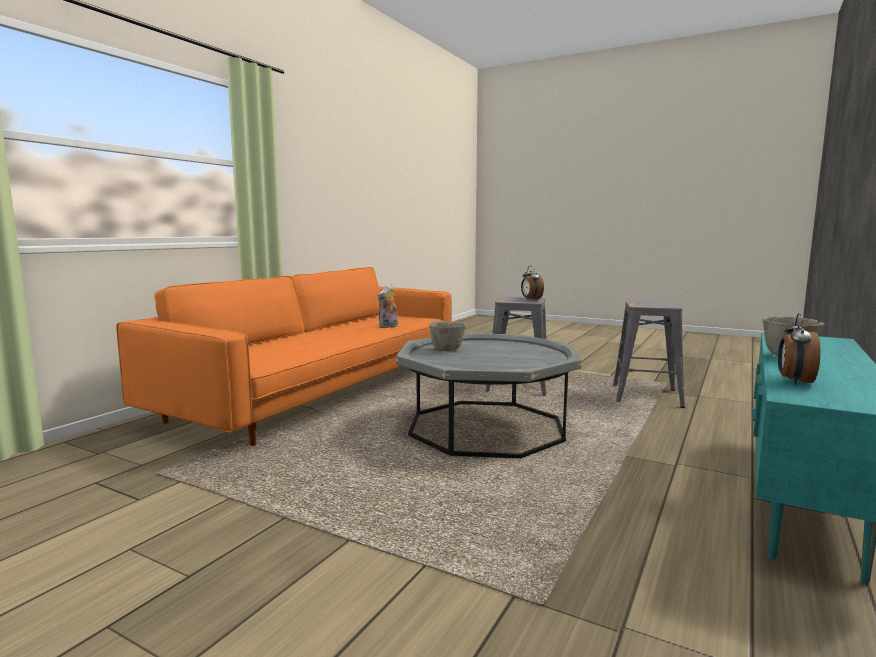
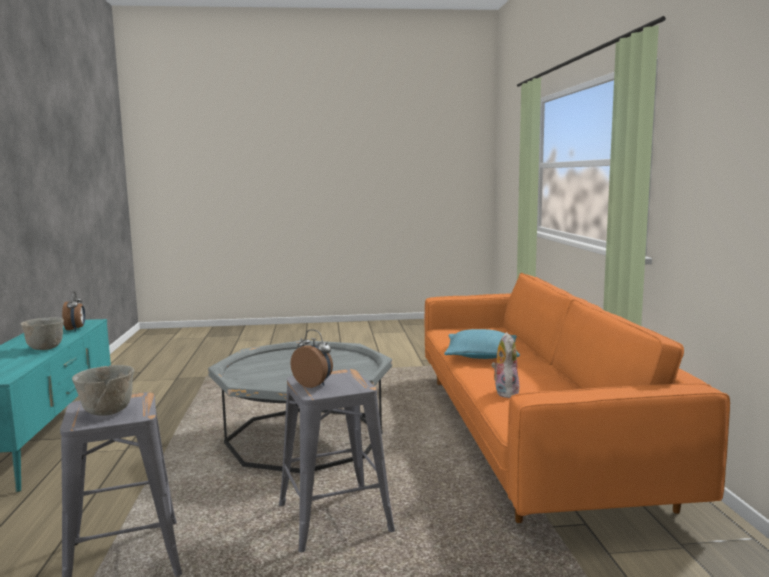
camera: 145 degrees right, 0 degrees up
grey bowl [429,321,466,351] -> grey bowl moved to [72,365,134,416]
none -> turquoise pillow [444,329,520,359]

